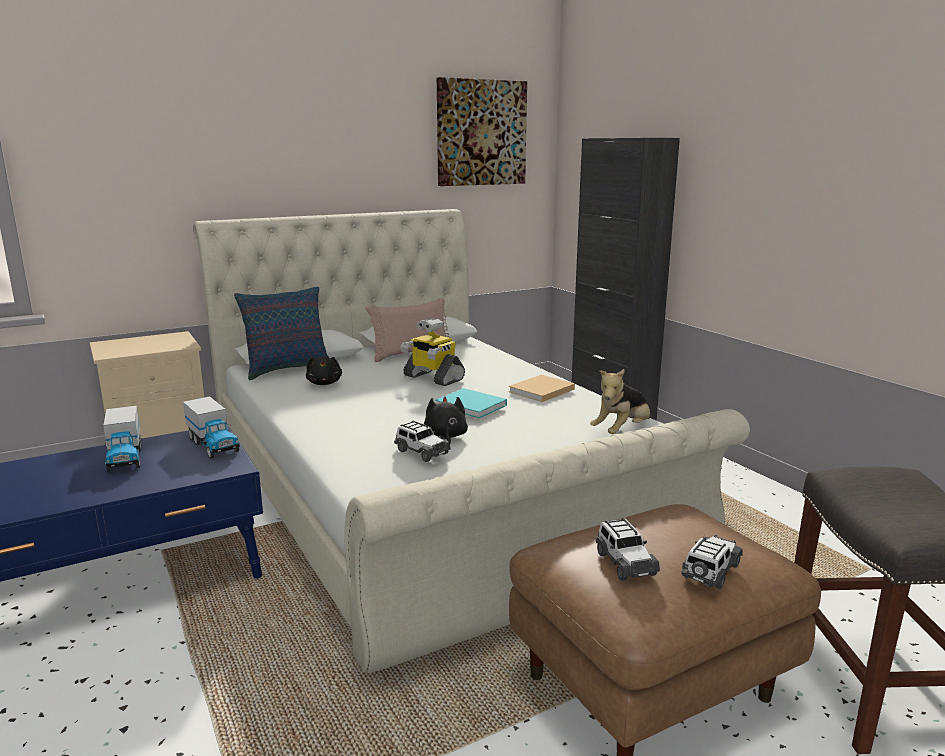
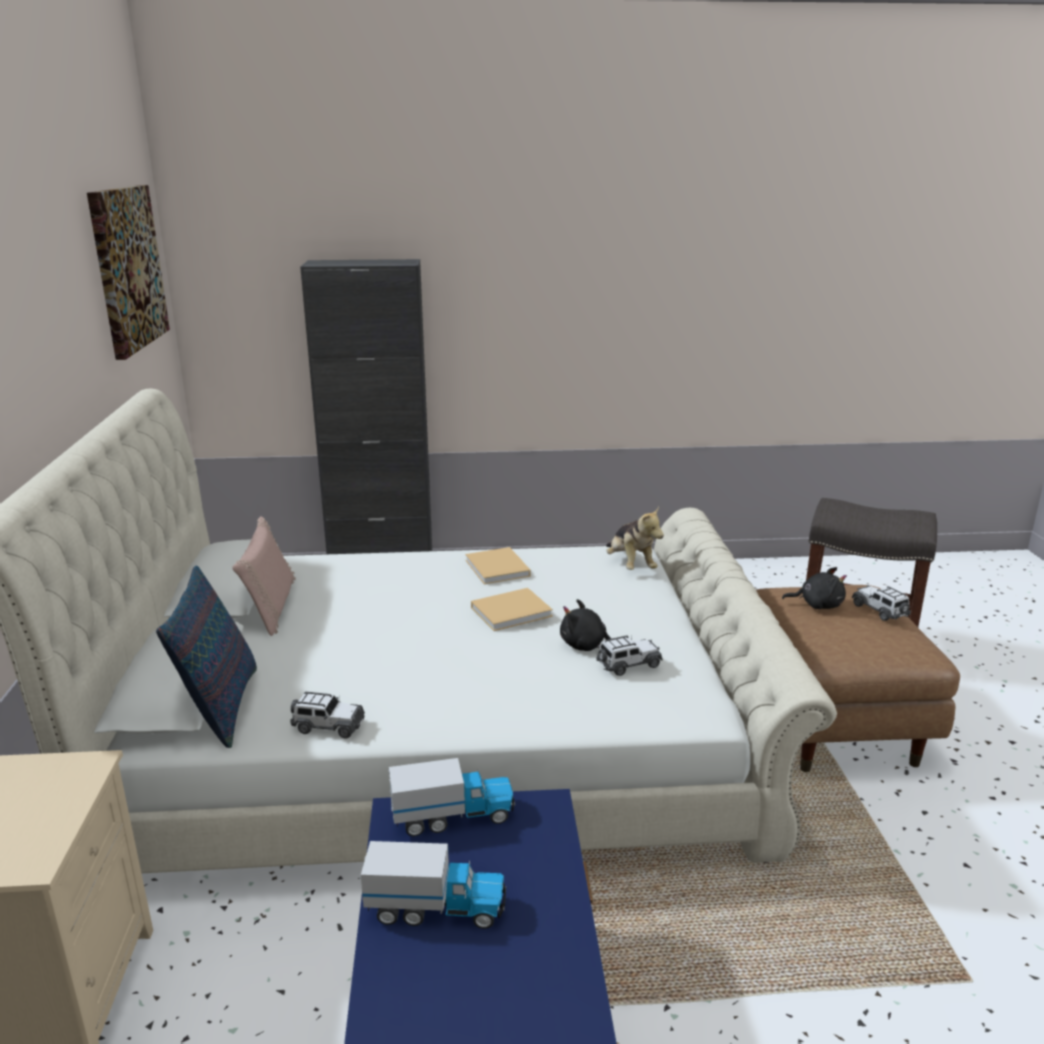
camera: 65 degrees left, 5 degrees up
black plush toy [306,356,342,385] -> black plush toy moved to [782,567,847,609]
toy robot [400,318,465,386] -> none
turquoise book [435,388,507,418] -> beige book [471,588,553,631]
toy car [595,518,660,581] -> toy car moved to [290,692,365,739]

